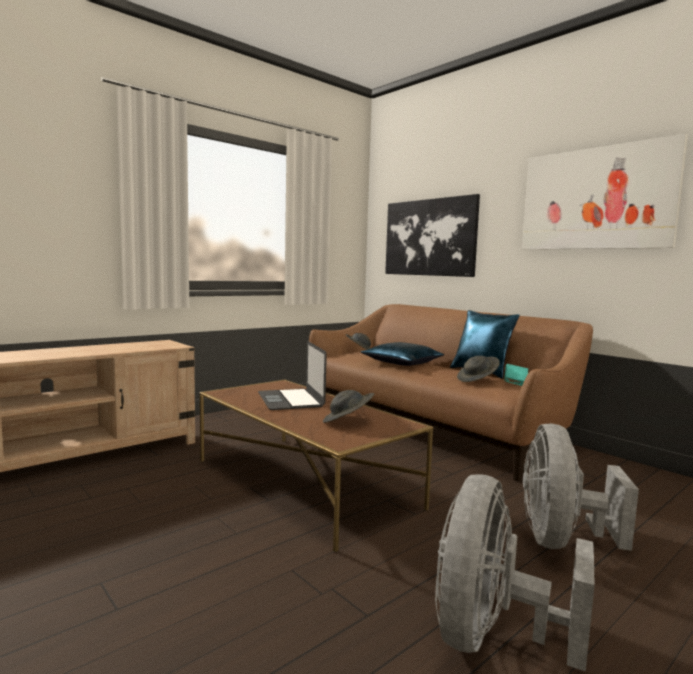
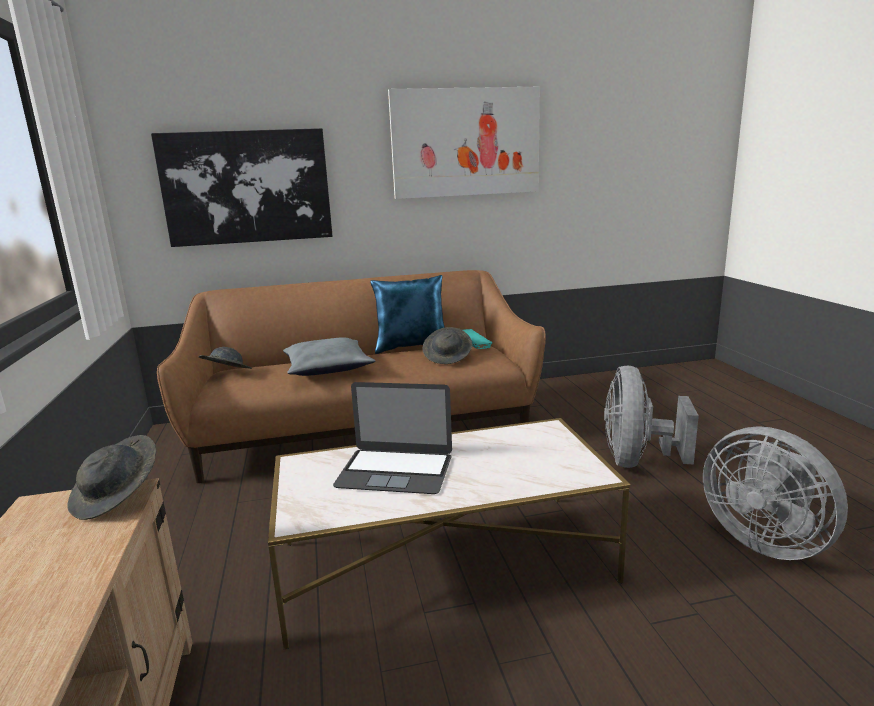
camera: 60 degrees left, 10 degrees up
brown coffee table [200,380,433,553] -> white coffee table [268,418,630,649]
grey hat [323,390,374,423] -> grey hat moved to [68,435,156,520]
blue pillow [361,342,444,366] -> grey pillow [283,337,375,376]
grey fan [523,424,639,551] -> grey fan turned 60 degrees clockwise [604,366,699,468]

